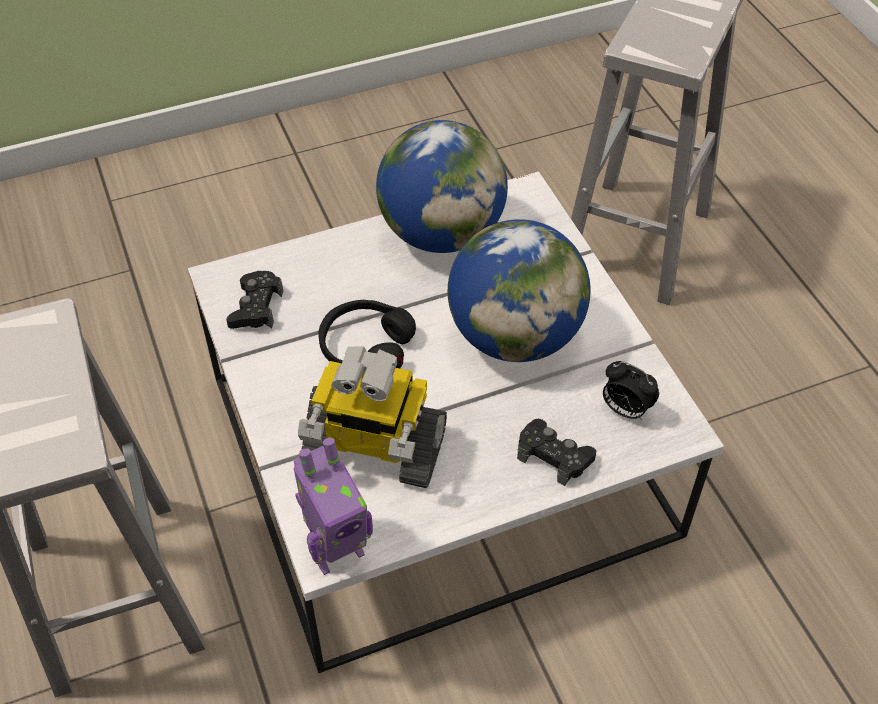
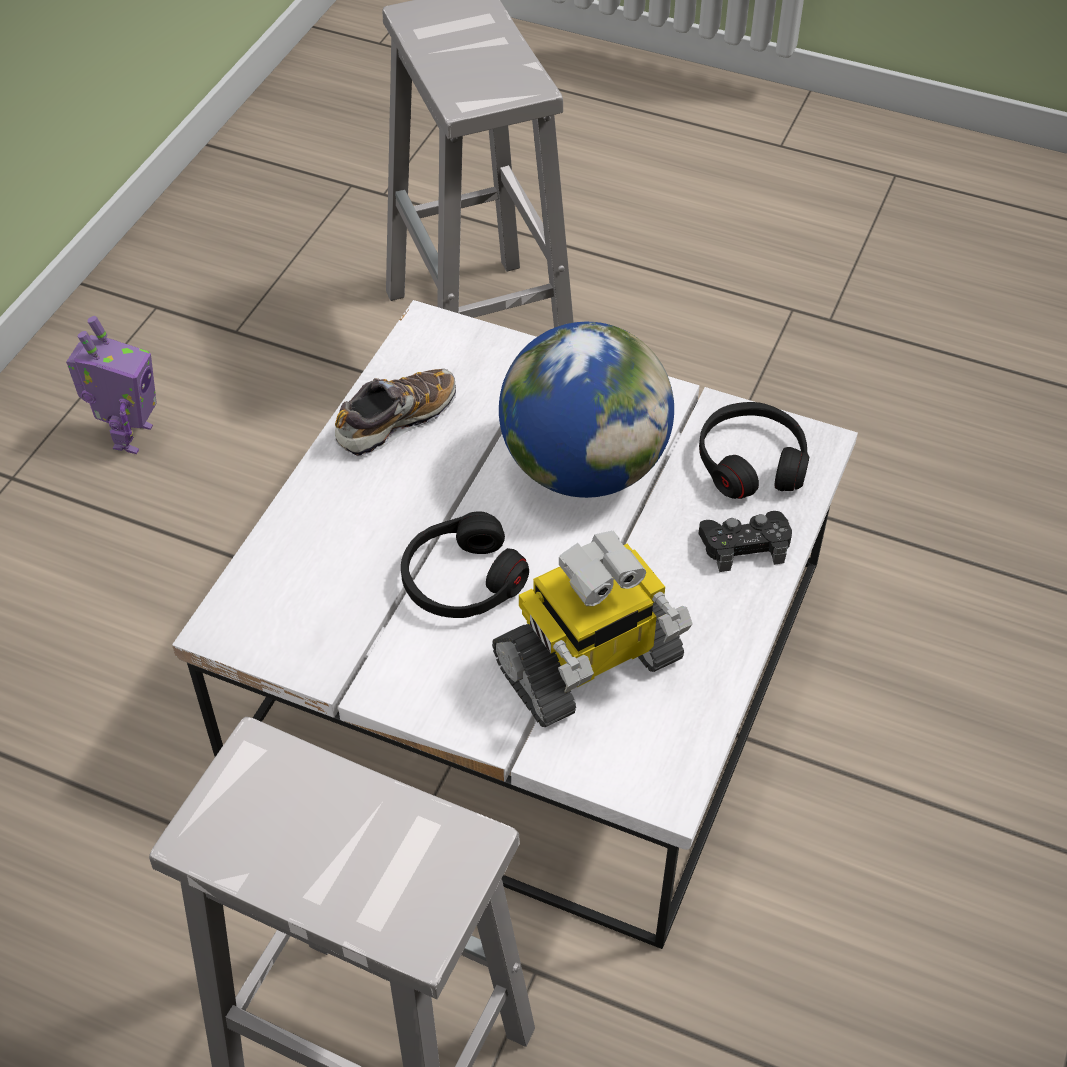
camera: 45 degrees left, 0 degrees up
black game controller [226,271,283,329] -> none
toy robot [293,437,373,575] -> toy robot moved to [66,316,157,454]
globe [376,120,508,253] -> shoe [335,369,456,456]
alarm clock [603,361,659,420] -> black headphones [699,402,809,499]

